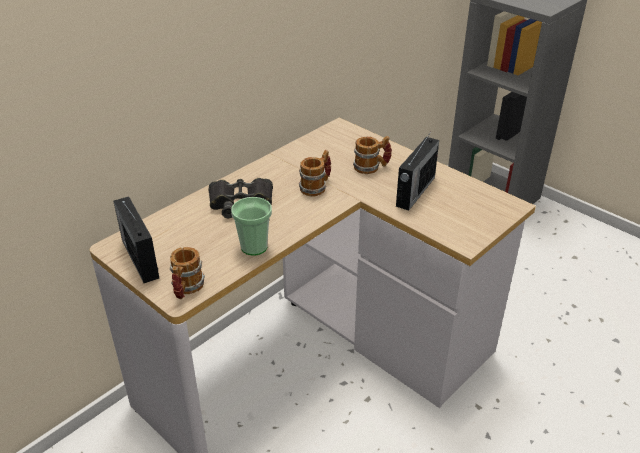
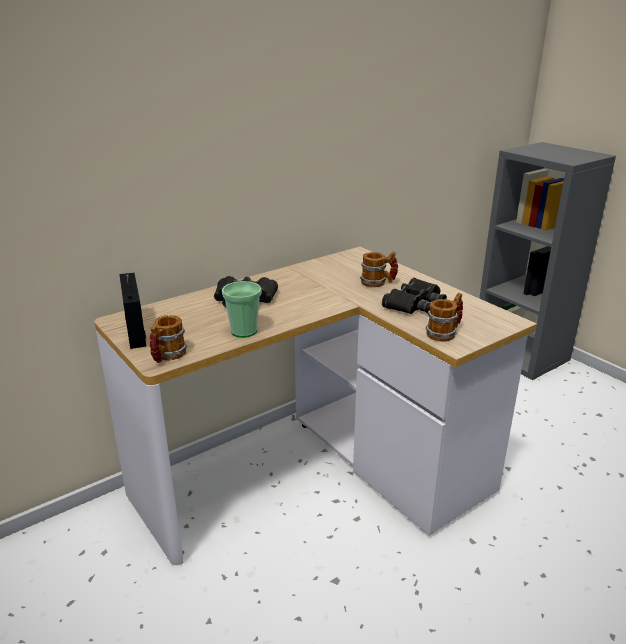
camera: 10 degrees right, 10 degrees down
mug [299,150,331,197] -> mug moved to [426,293,463,342]
radio [396,133,439,211] -> black binoculars [382,277,447,314]

